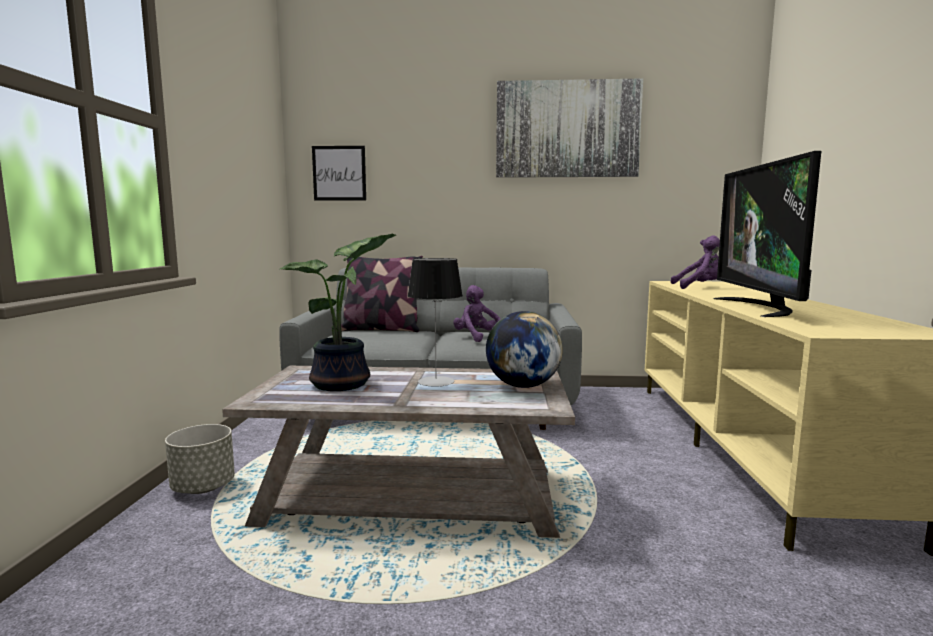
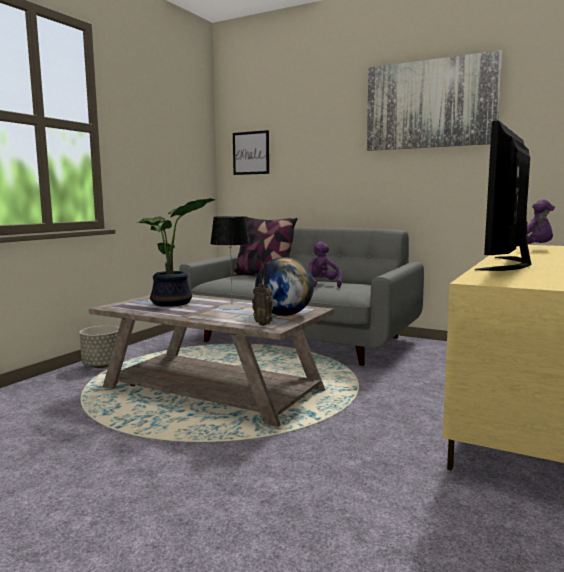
camera: 25 degrees right, 0 degrees up
none -> radio [252,263,275,326]

